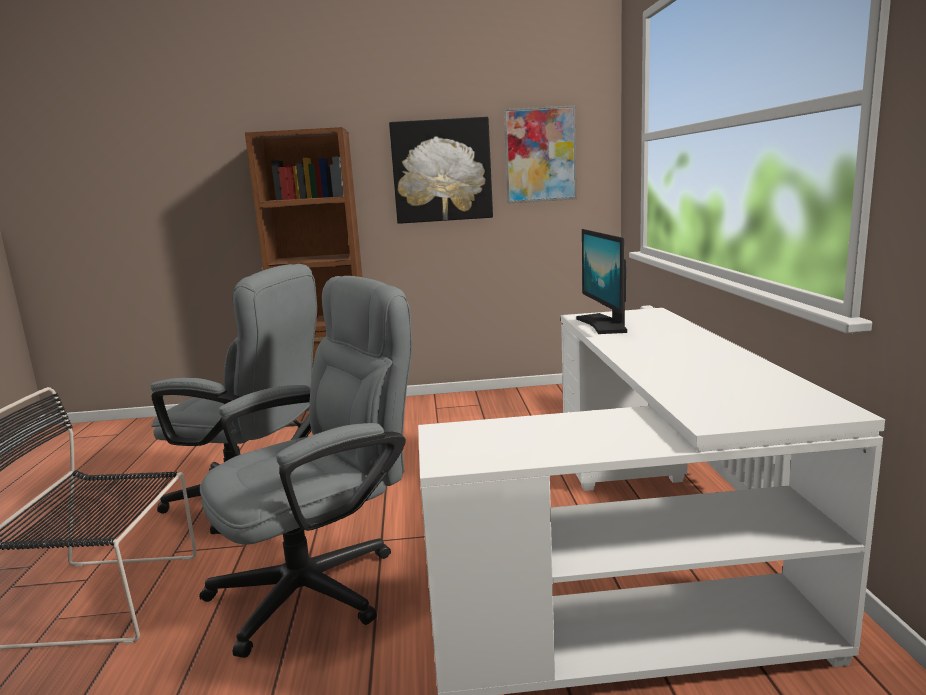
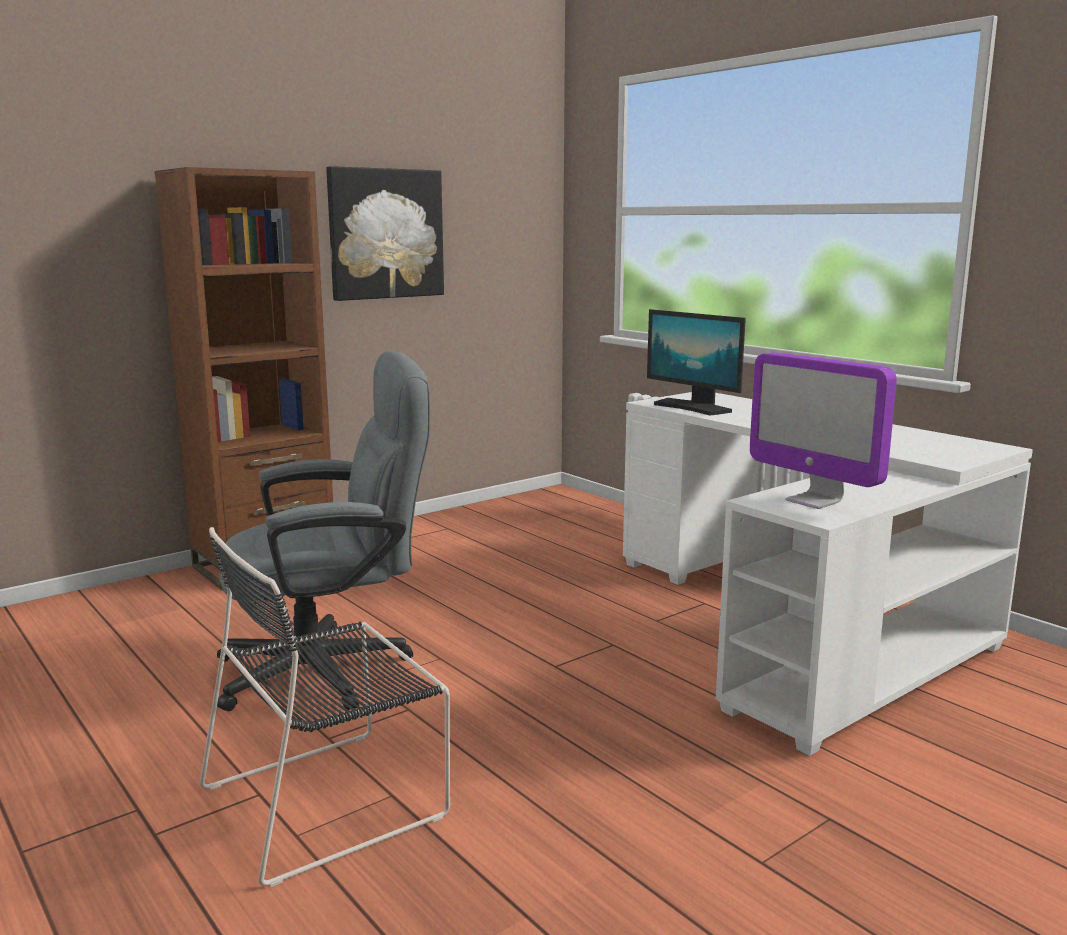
camera: 35 degrees left, 0 degrees up
grey office chair [199,276,412,658] -> none
picture [504,105,576,203] -> none
none -> monitor [750,352,897,509]

